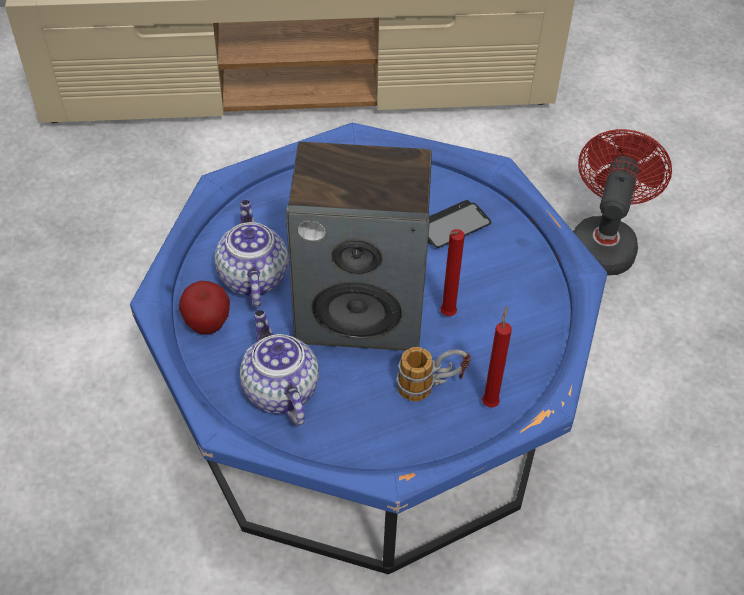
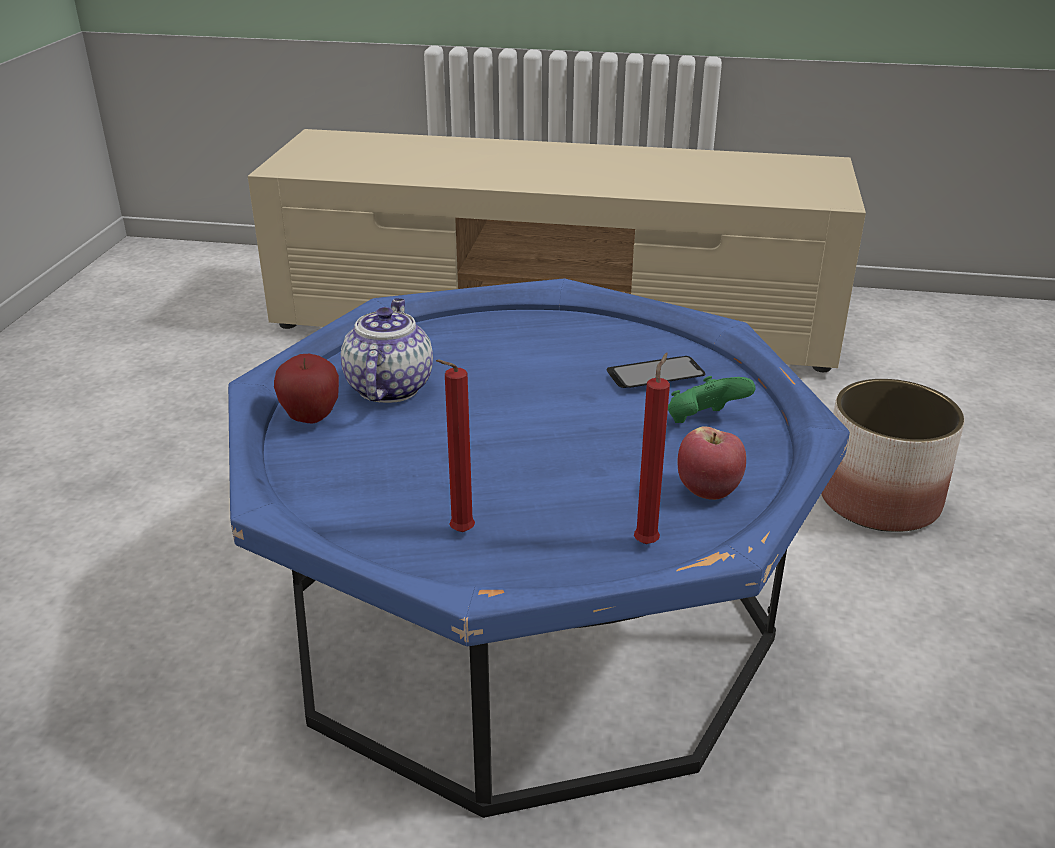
camera: 15 degrees right, 20 degrees down
teapot [240,310,319,426] -> none
speaker [286,142,432,351] -> none
mug [397,347,471,401] -> none
red candle [440,229,465,316] -> red candle moved to [436,359,475,532]
red fan [573,129,672,275] -> planter [821,379,965,532]
none -> green game controller [668,376,756,423]
none -> apple [678,427,746,500]

